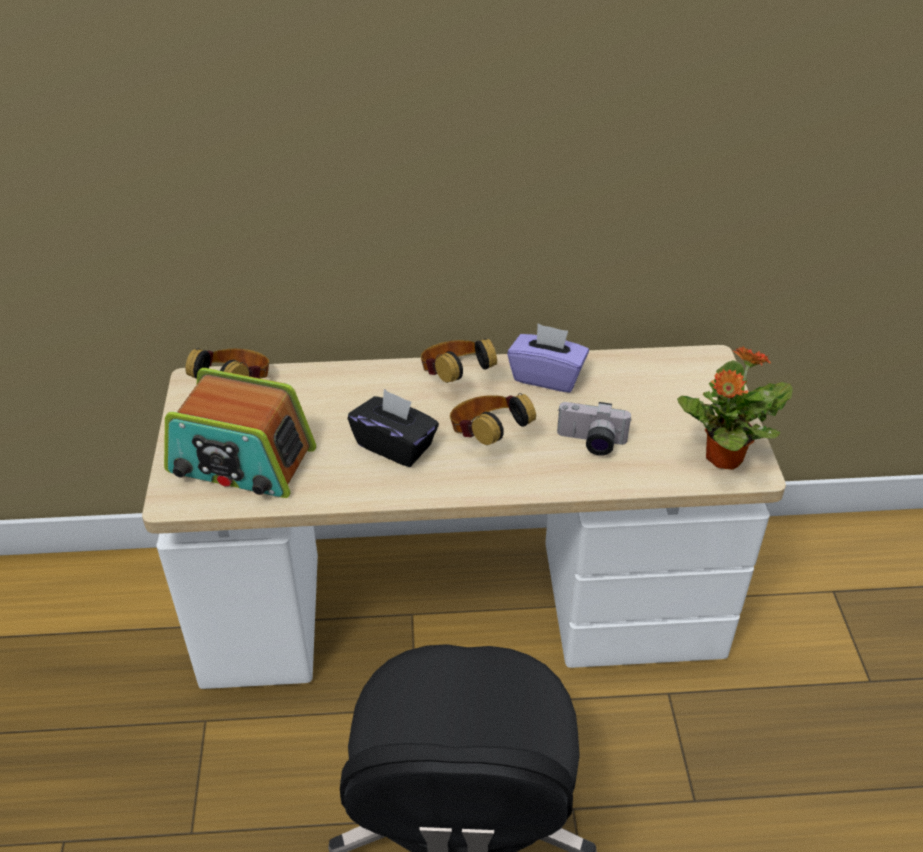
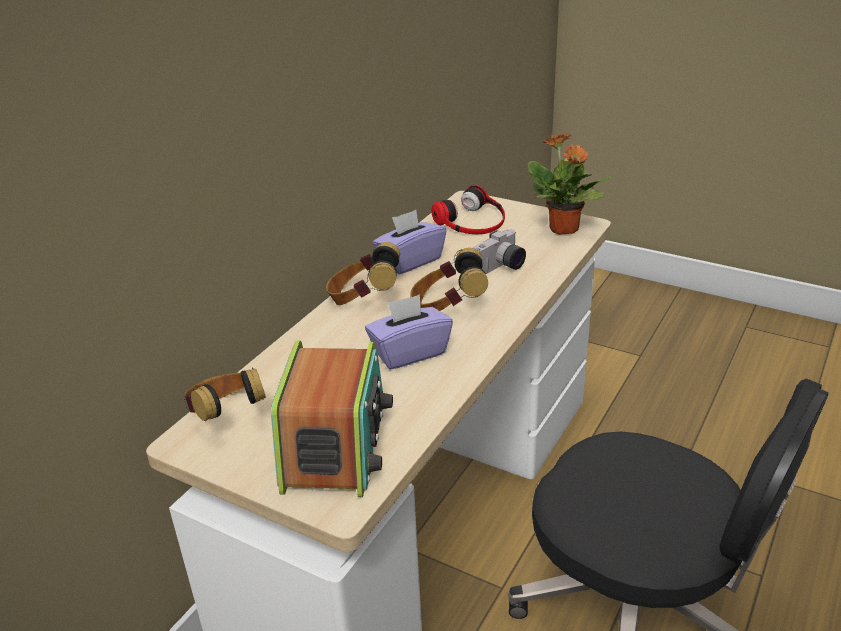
camera: 55 degrees left, 10 degrees down
radio [164,368,316,498] -> radio turned 45 degrees counterclockwise [271,341,393,497]
black tissue box [348,389,439,467] -> purple tissue box [365,294,453,370]
none -> headphones [431,185,505,234]

